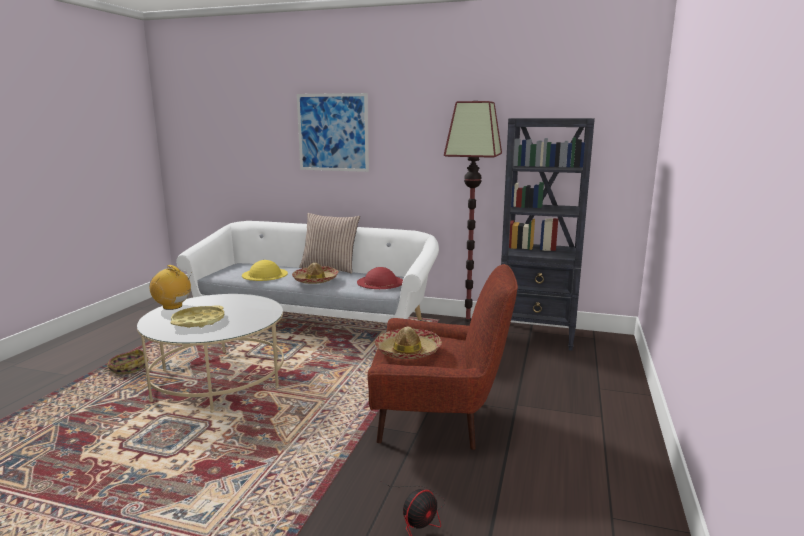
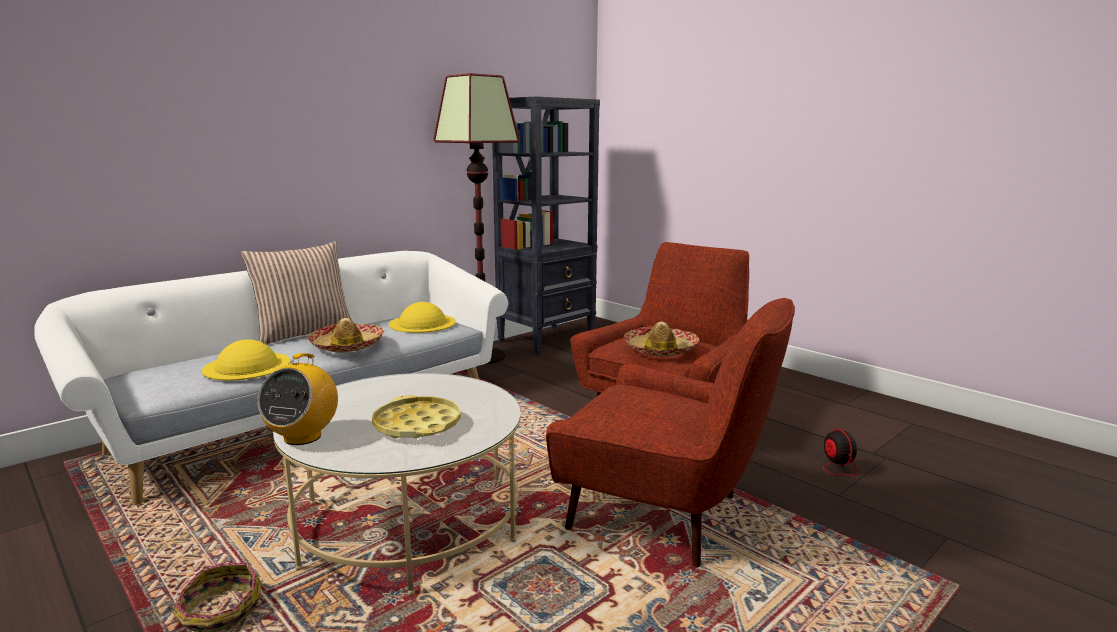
camera: 60 degrees left, 0 degrees up
radio [149,265,192,310] -> radio turned 45 degrees counterclockwise [257,353,338,445]
picture [297,93,369,172] -> none
red hat [357,267,403,289] -> yellow hat [389,302,456,333]
none -> red armchair [546,298,795,567]

